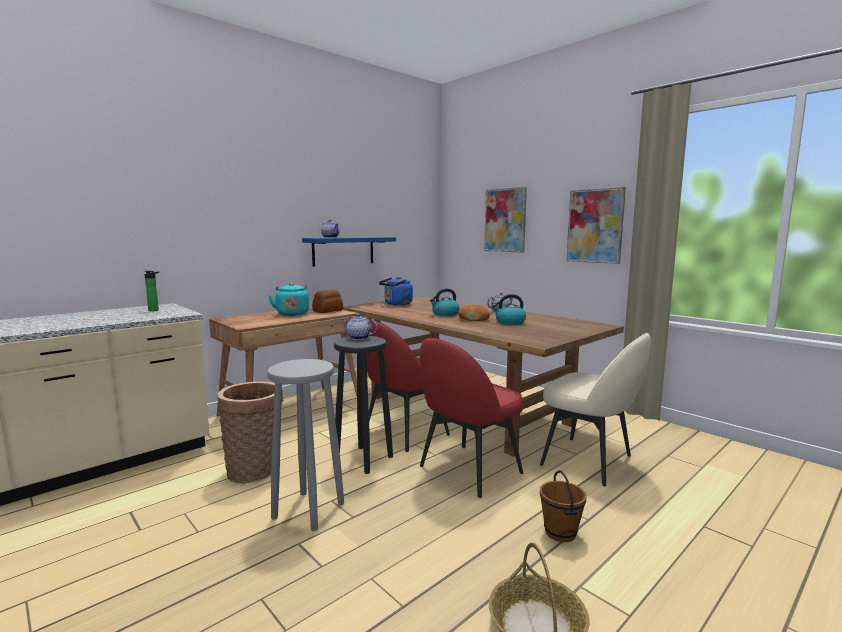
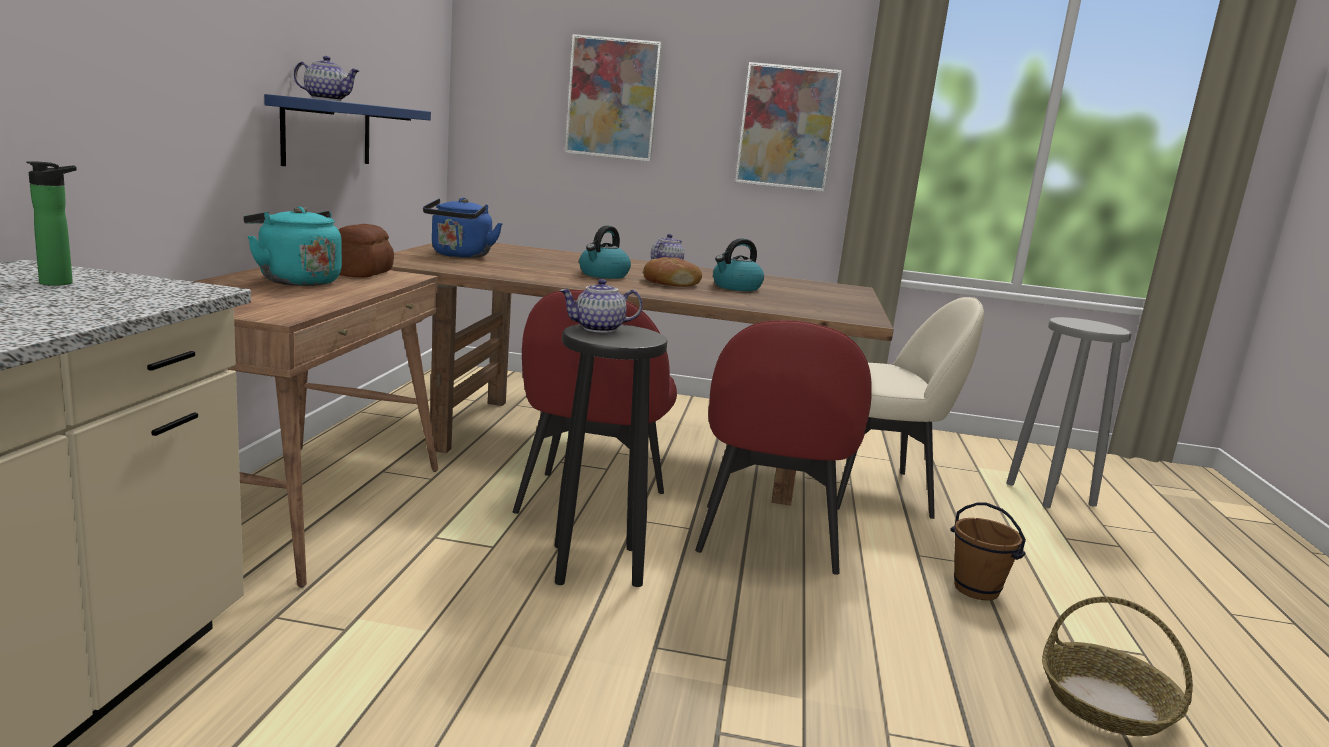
camera: 40 degrees left, 5 degrees up
basket [217,381,283,483] -> none
grey stool [267,359,344,531] -> grey stool moved to [1006,317,1132,508]

